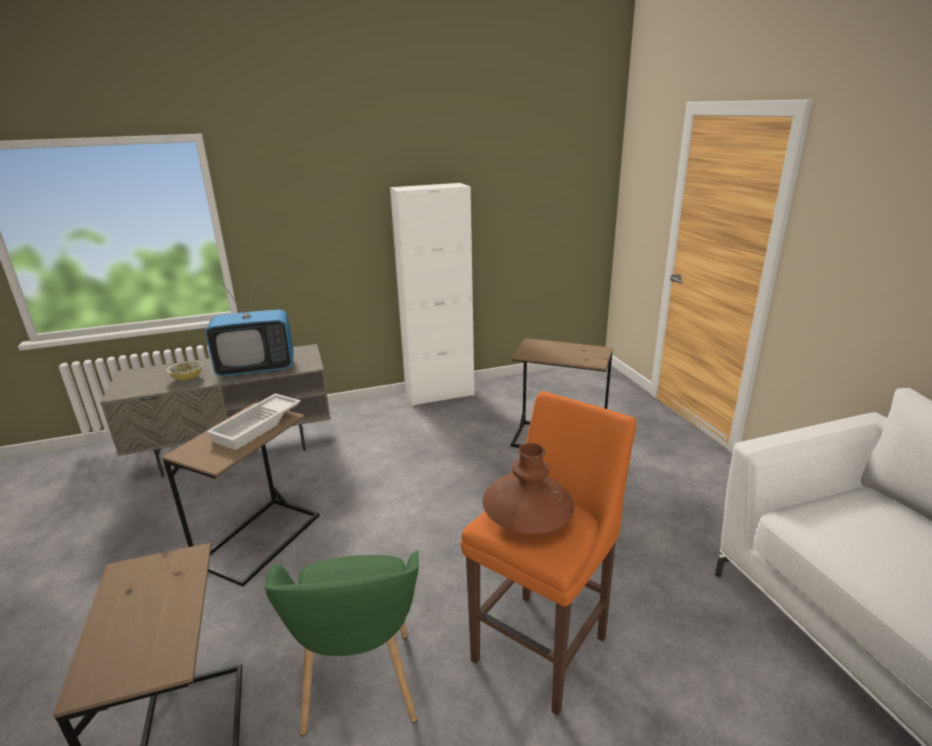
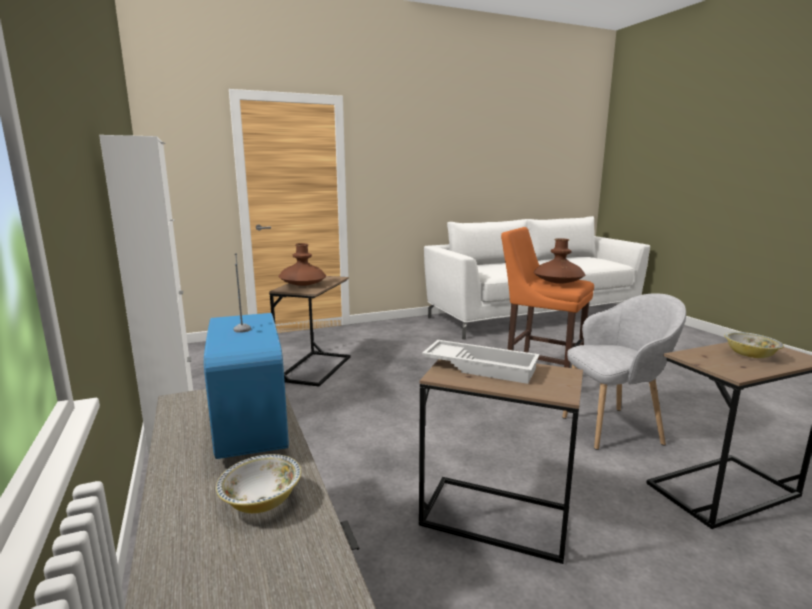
camera: 95 degrees left, 10 degrees down
green armchair [264,551,419,736] -> grey armchair [562,293,686,450]
none -> brown vase [279,243,326,286]
none -> bowl [724,332,784,358]

